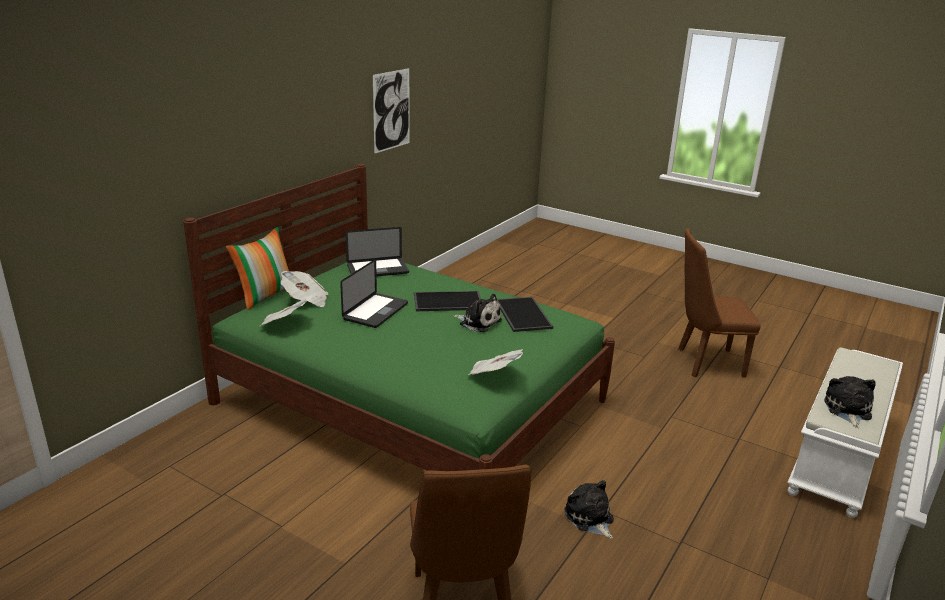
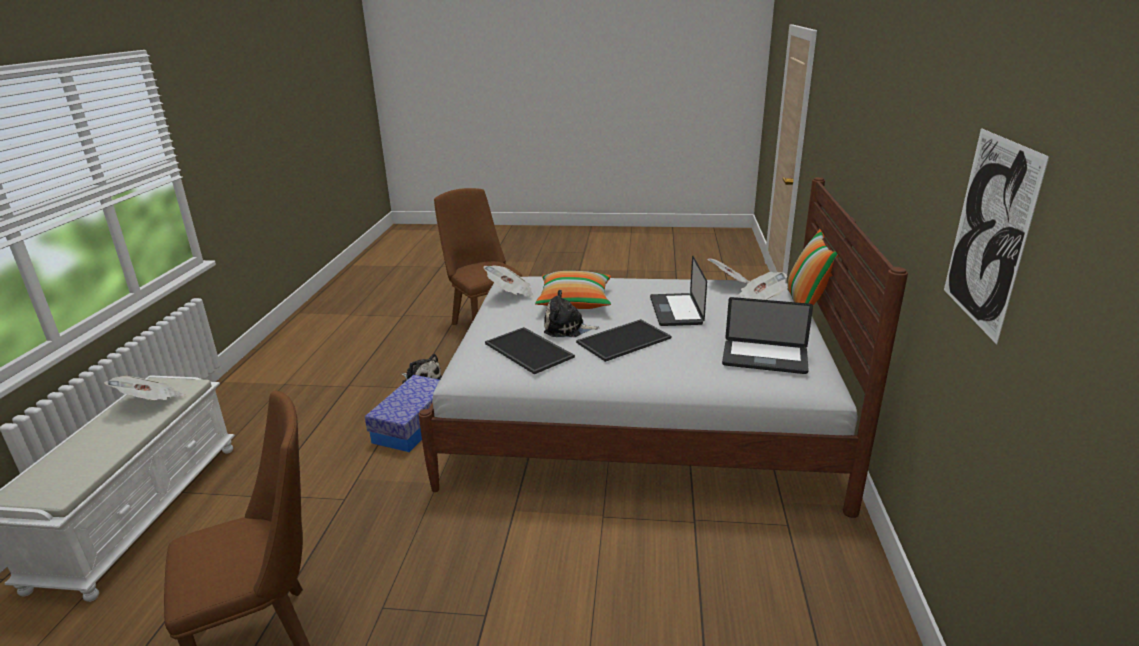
camera: 155 degrees right, 0 degrees up
green bed [183,164,615,471] -> white bed [418,177,908,518]
laptop [345,227,409,276] -> laptop turned 120 degrees counterclockwise [722,297,813,374]
plush toy [824,376,876,428] -> newspaper [104,376,185,400]
none -> storage box [365,375,440,452]
none -> pillow [535,271,611,309]

